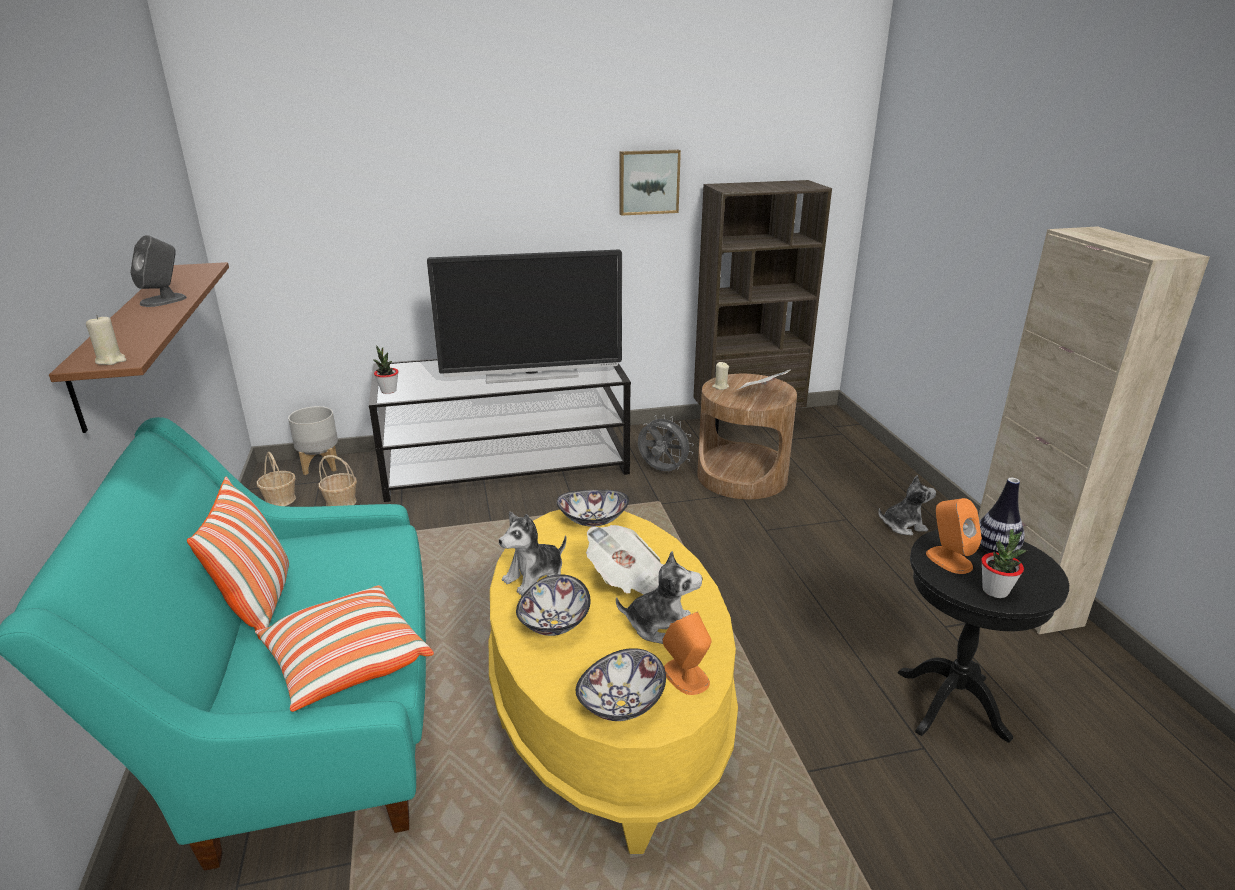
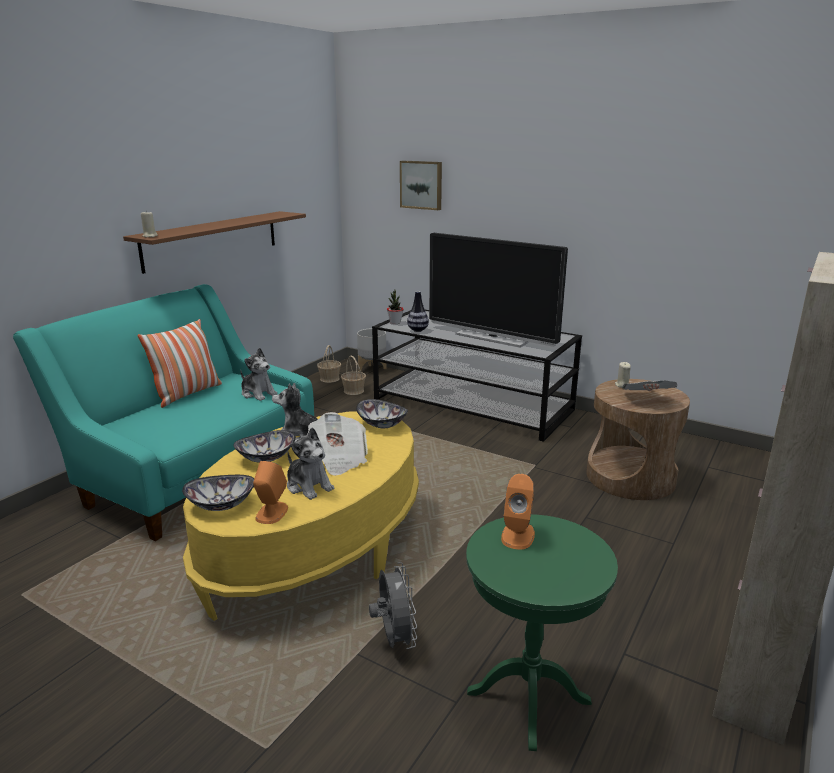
camera: 45 degrees right, 5 degrees down
grey speaker [130,235,187,307] -> none
pillow [255,585,434,712] -> none
picture [619,150,681,216] -> picture moved to [400,161,442,210]
grey fan [638,415,694,471] -> grey fan moved to [369,562,417,649]
brown bookcase [693,180,832,434] -> none
plush toy [878,475,936,535] -> plush toy moved to [240,348,277,401]
black side table [898,529,1069,743] -> green side table [466,514,618,751]
vase [979,478,1024,553] -> vase moved to [407,291,429,332]
potted plant [981,529,1027,598] -> none

